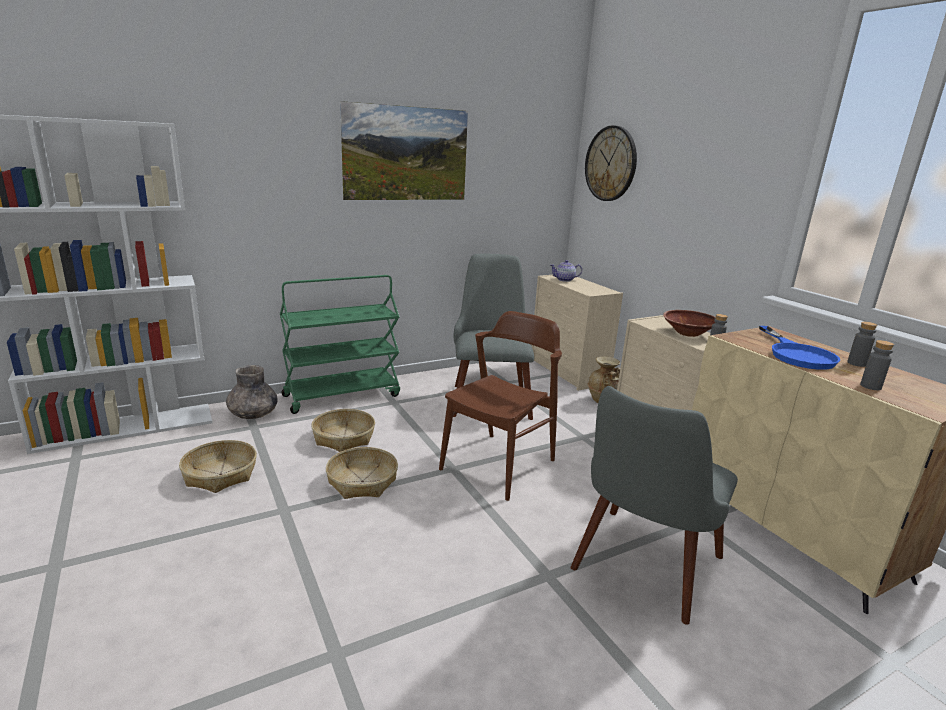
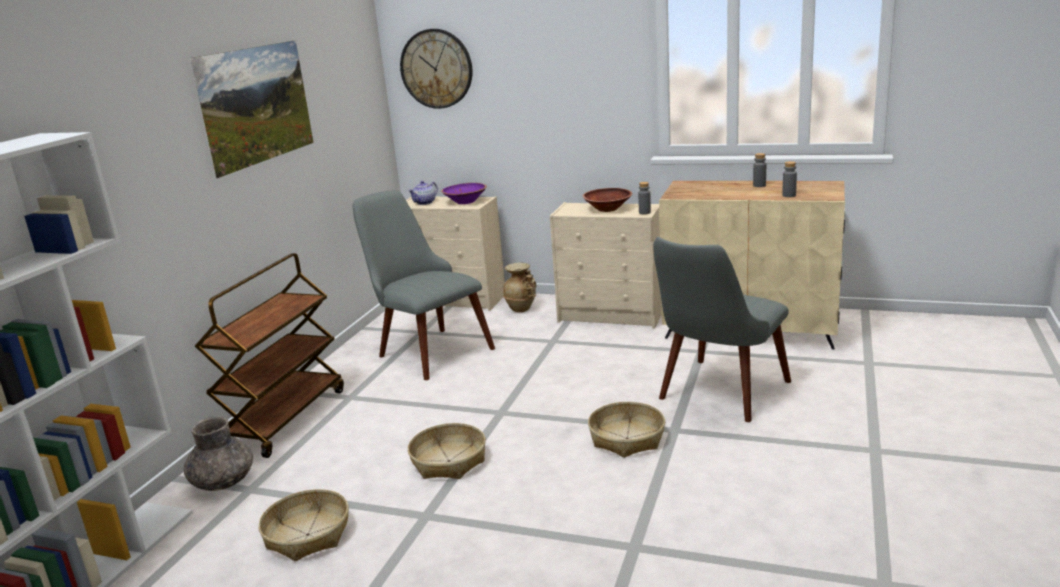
camera: 40 degrees left, 0 degrees up
green cart [280,275,400,414] -> brown cart [195,253,344,458]
basket [311,409,375,452] -> basket moved to [588,402,665,458]
brown chair [439,311,562,501] -> none
grey chair [571,386,738,625] -> grey chair turned 45 degrees clockwise [653,237,791,422]
blue frying pan [759,326,840,370] -> none
none -> purple bowl [441,183,487,204]

